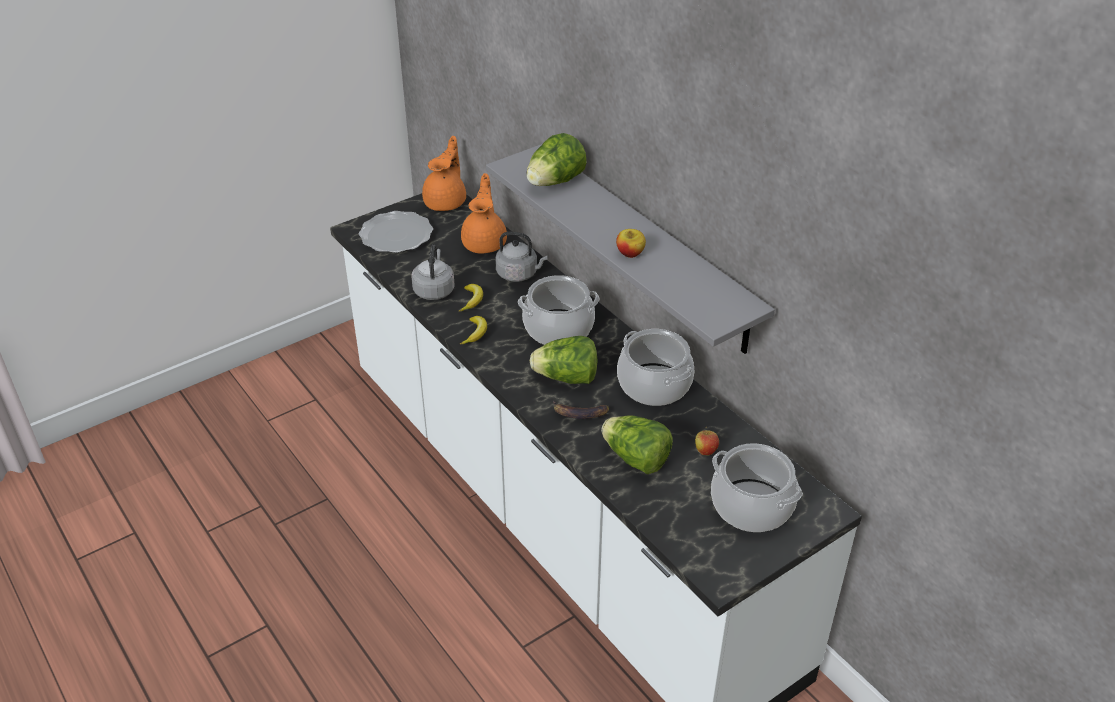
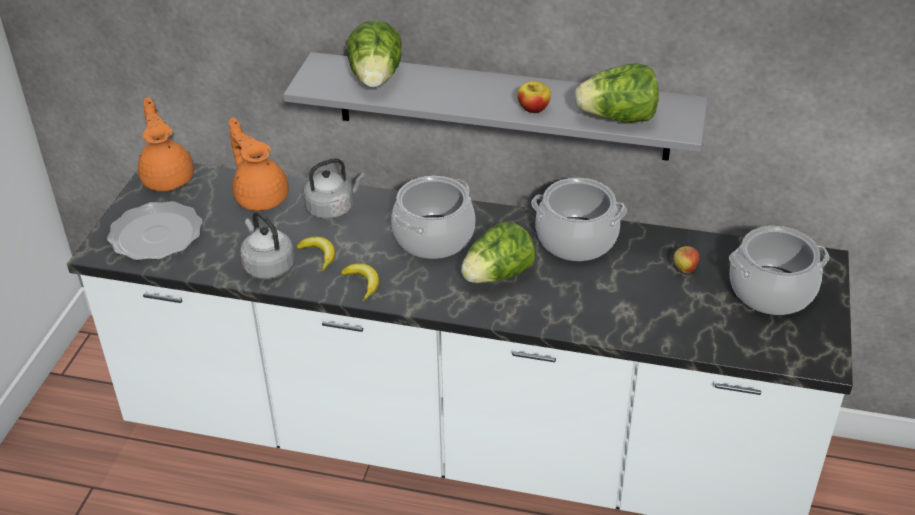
camera: 40 degrees left, 0 degrees up
banana [553,401,609,419] -> none
lettuce [601,415,673,474] -> lettuce moved to [575,63,659,123]

